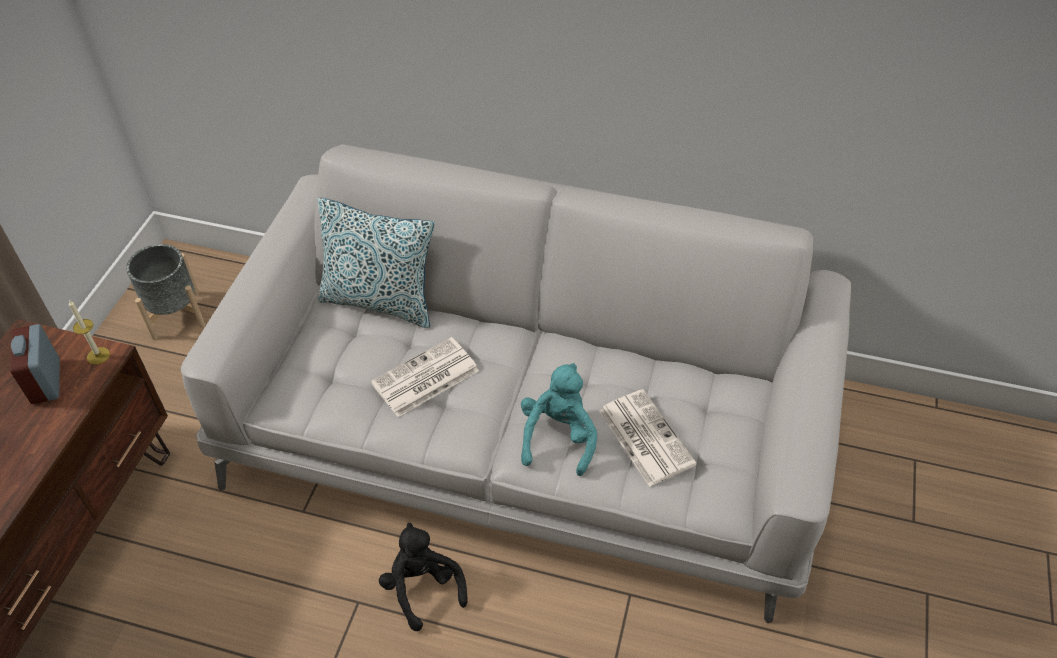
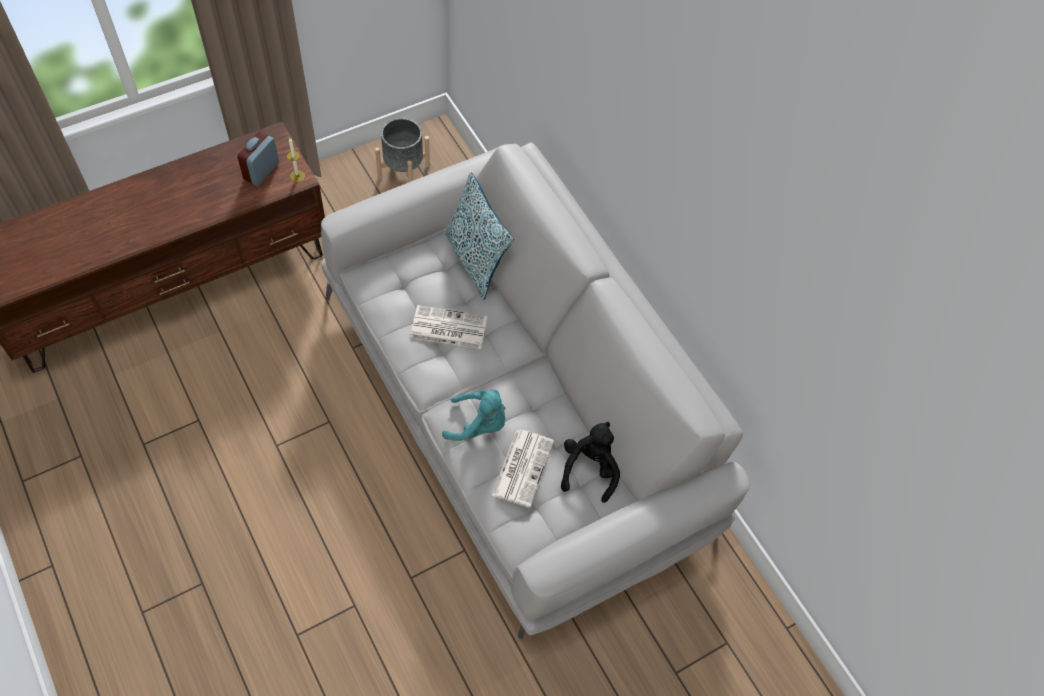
camera: 40 degrees right, 10 degrees up
black plush toy [379,523,468,631] -> black plush toy moved to [561,422,620,503]
turquoise plush toy [521,363,597,476] -> turquoise plush toy turned 45 degrees clockwise [442,389,506,441]

